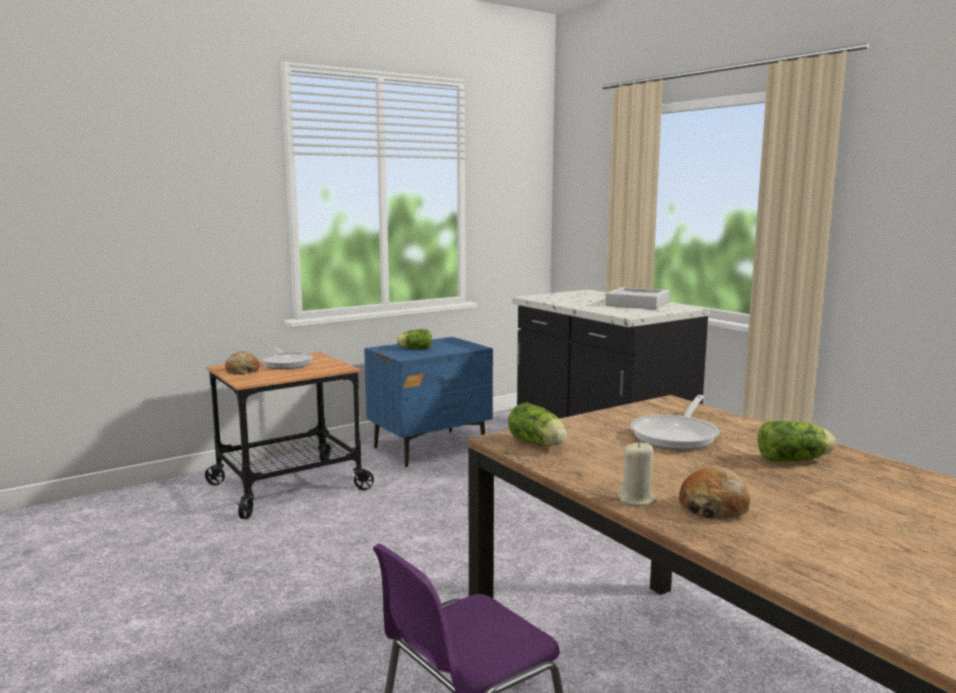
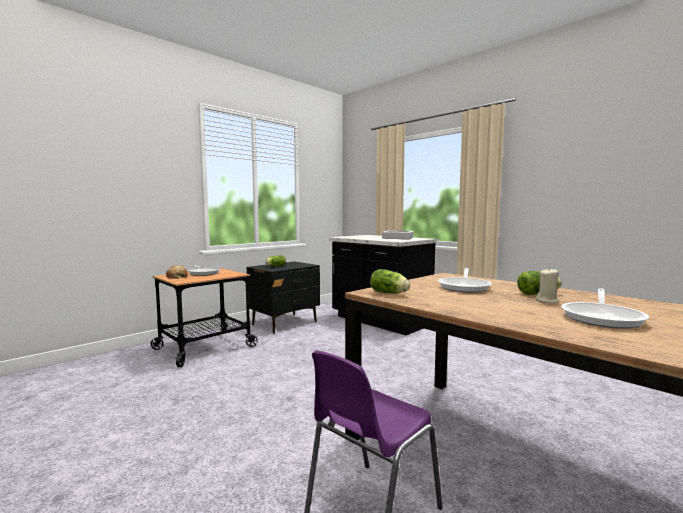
camera: 10 degrees left, 5 degrees down
blue nightstand [364,337,493,467] -> black nightstand [247,261,320,334]
beige candle [618,441,656,506] -> beige candle moved to [535,268,559,303]
bread [679,466,750,520] -> none
none -> frying pan [561,288,649,329]

